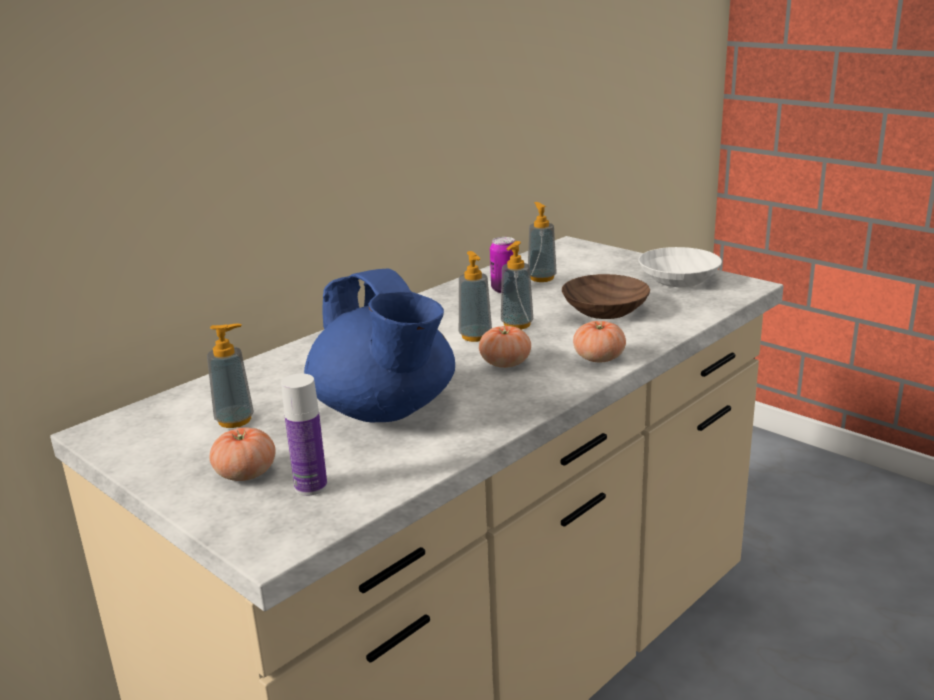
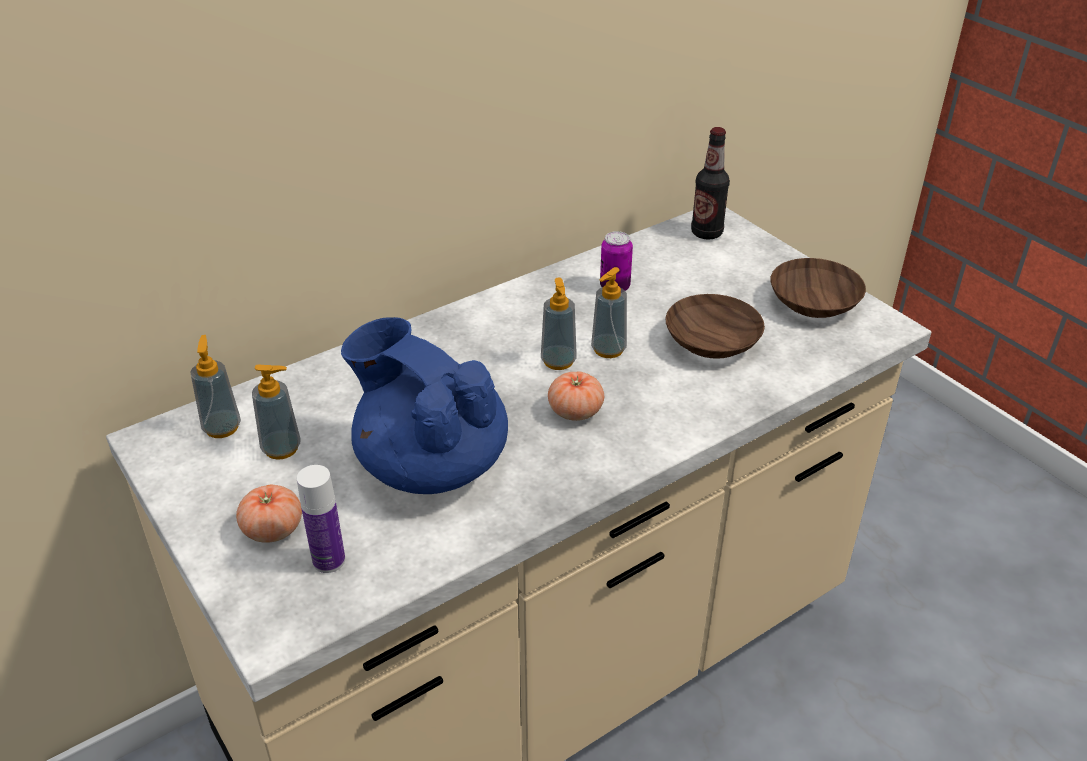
camera: 10 degrees right, 15 degrees up
blue teapot [304,268,455,423] -> blue teapot turned 150 degrees clockwise [341,317,508,494]
soap dispenser [528,202,557,282] -> soap dispenser moved to [190,335,241,438]
tomato [573,321,626,362] -> none
white bowl [638,247,722,287] -> brown bowl [770,258,866,318]
none -> bottle [691,127,730,240]

